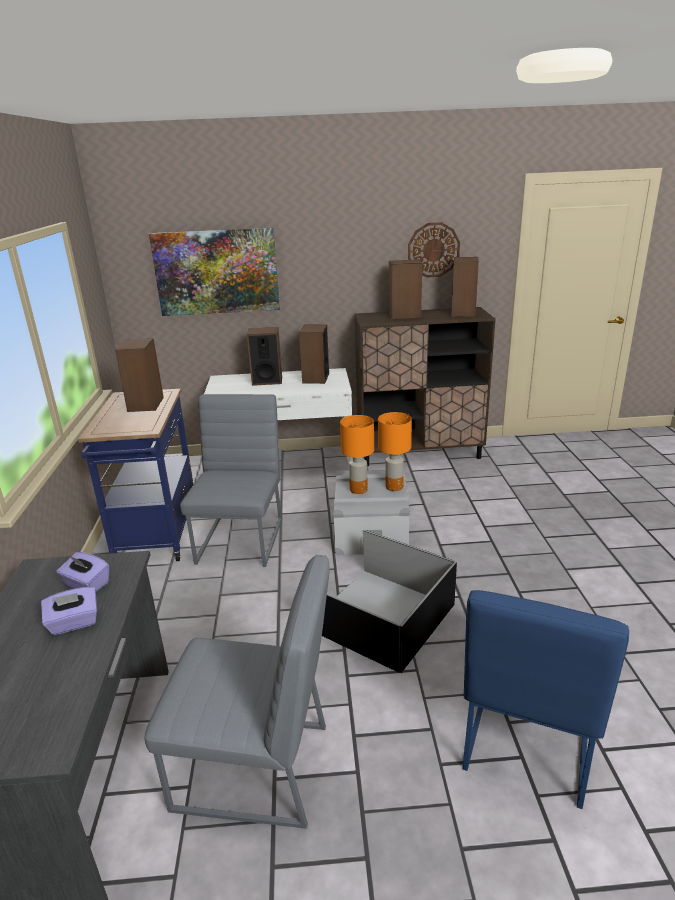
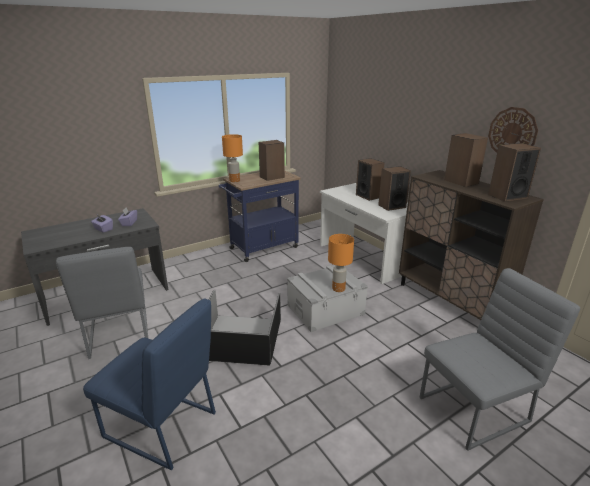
camera: 60 degrees right, 0 degrees up
picture [149,228,280,316] -> none
grey chair [180,394,282,567] -> grey chair moved to [419,268,580,451]
orange table lamp [340,415,374,494] -> orange table lamp moved to [222,134,243,182]
blue chair [462,590,629,809] -> blue chair turned 150 degrees counterclockwise [83,298,216,470]

